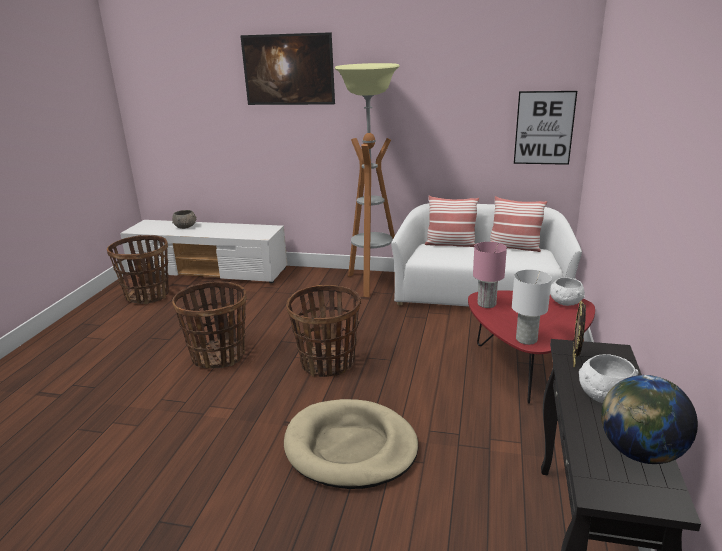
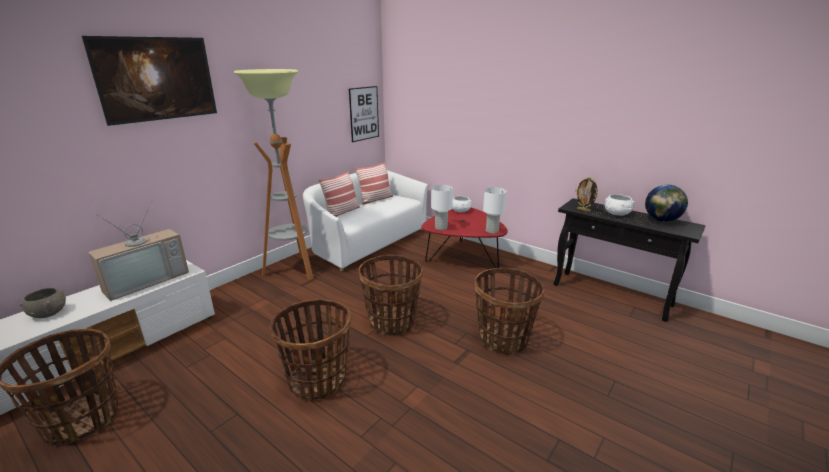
camera: 65 degrees left, 0 degrees up
beige dog bed [284,399,418,489] -> basket [474,268,545,355]
pink table lamp [473,242,507,308] -> white table lamp [431,185,453,230]
none -> television [88,201,189,301]

